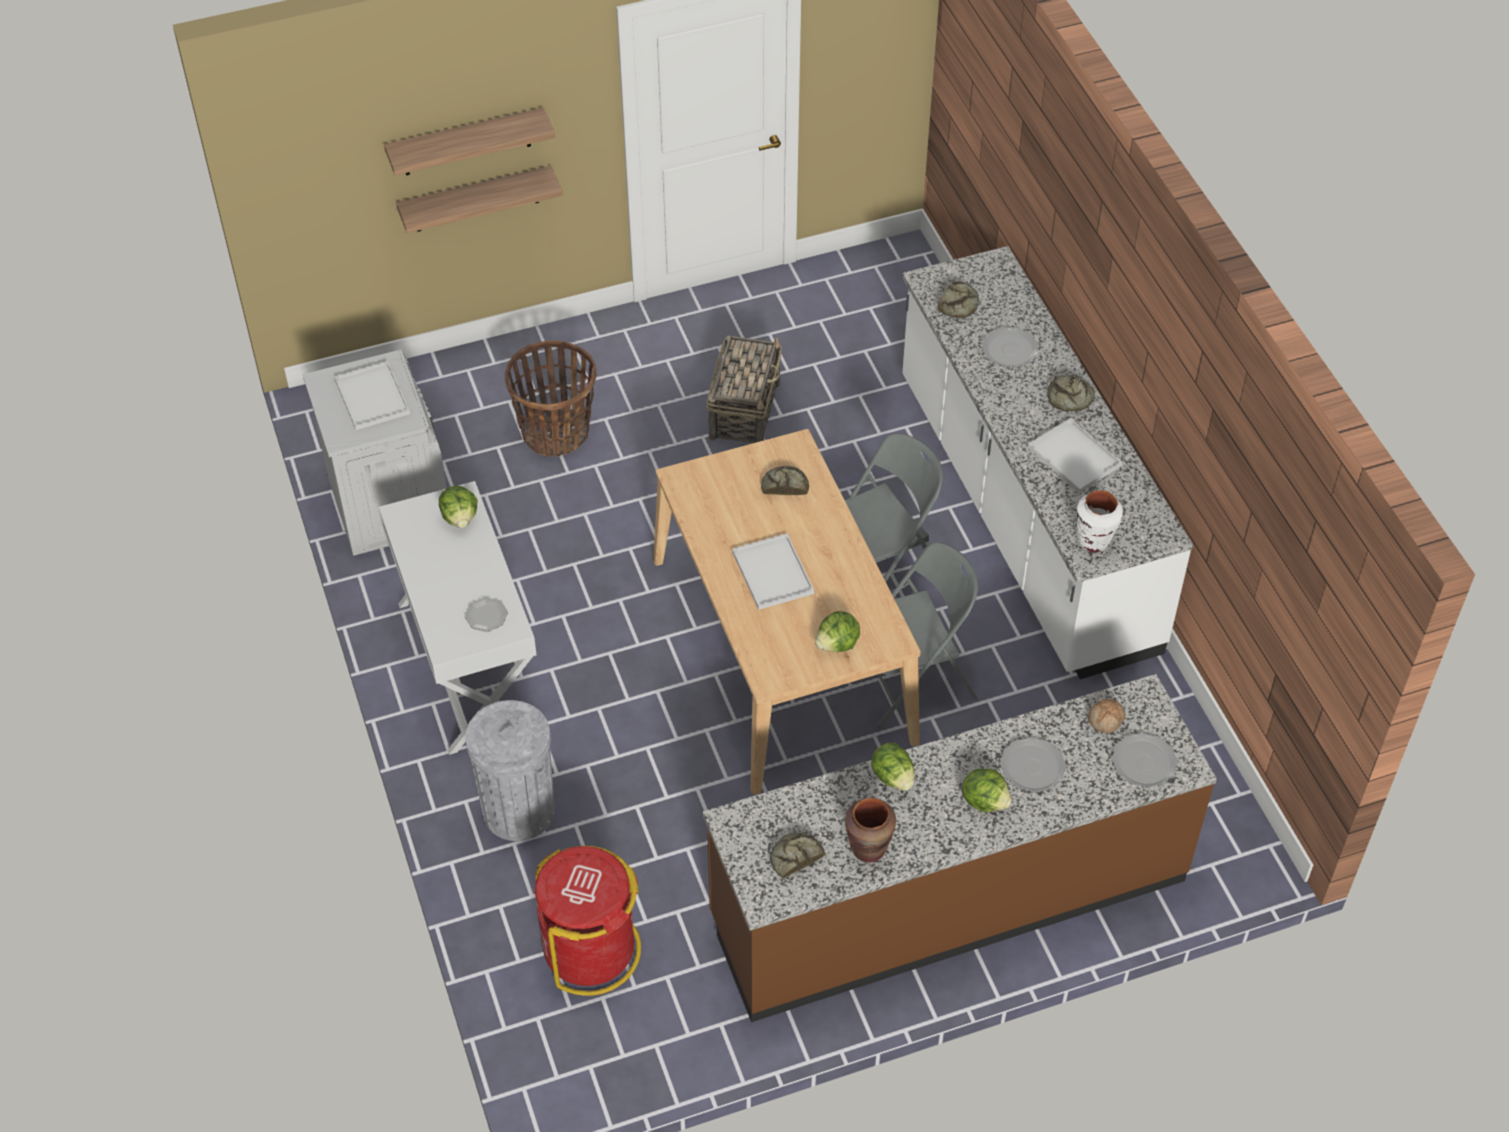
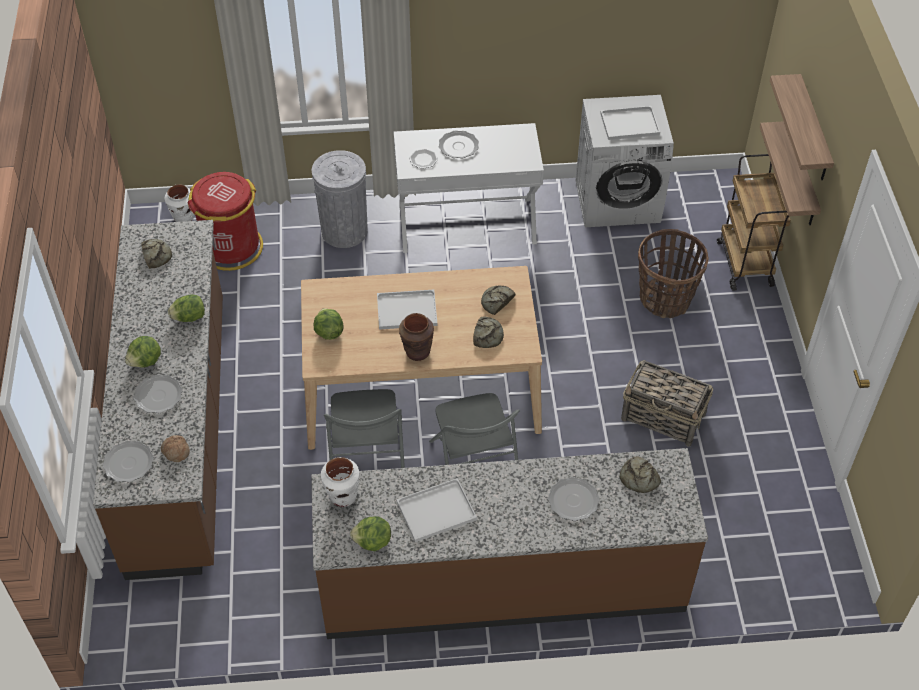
camera: 105 degrees right, 0 degrees up
lettuce [439,486,477,528] -> lettuce moved to [350,516,391,551]
brown vase [845,798,896,862] -> brown vase moved to [399,313,434,361]
white counter [902,246,1193,679] -> brown counter [311,448,708,639]
bread [1048,375,1095,411] -> bread moved to [481,286,515,315]
none -> white vase [165,184,194,222]
none -> plate [439,131,479,158]
none -> brown cart [717,154,791,291]

